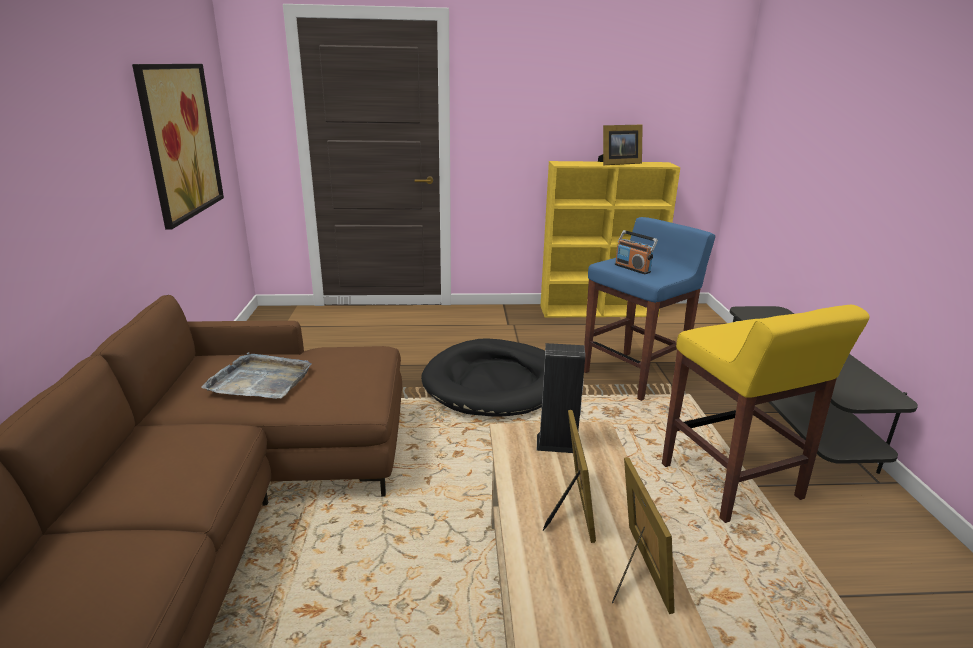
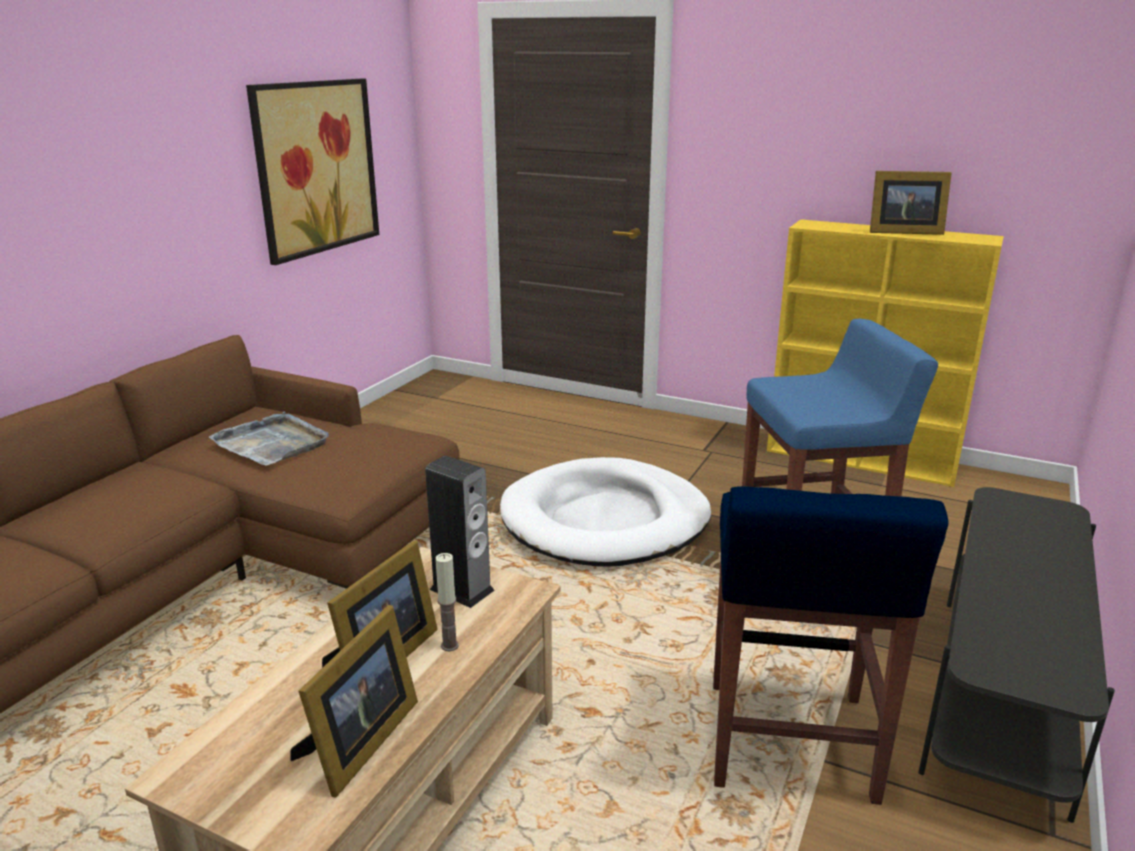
camera: 30 degrees right, 0 degrees up
black dog bed [421,338,545,417] -> white dog bed [500,457,711,567]
radio [615,230,658,274] -> none
yellow stool [662,305,869,523] -> blue stool [713,486,949,805]
none -> candle [435,553,459,651]

